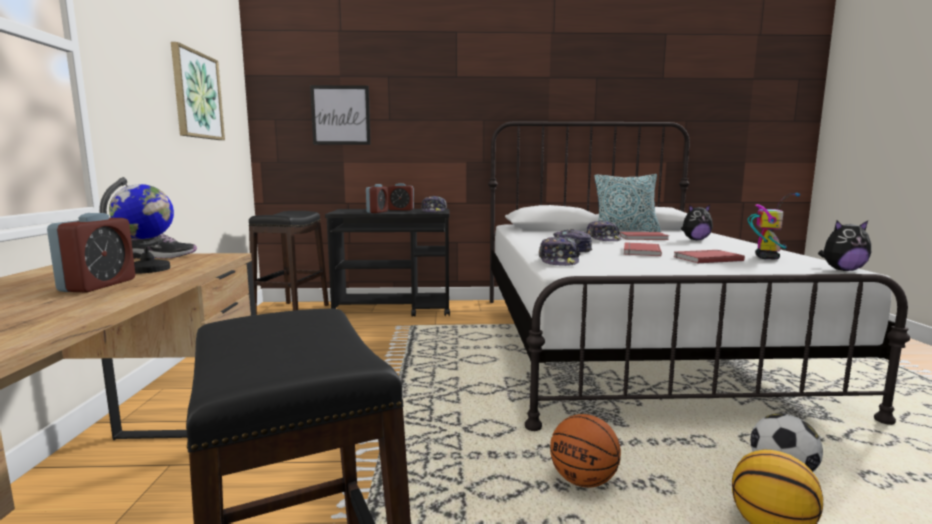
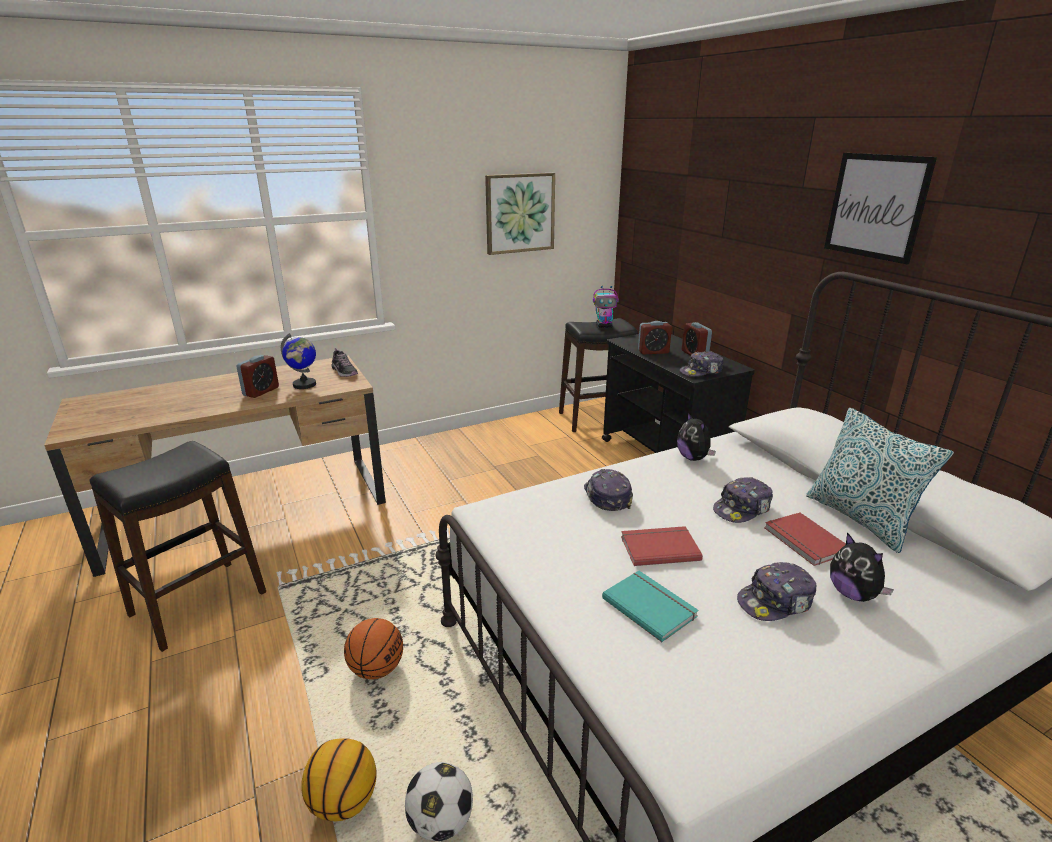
camera: 65 degrees right, 15 degrees up
alarm clock [47,213,135,293] -> alarm clock turned 45 degrees counterclockwise [236,355,279,398]
picture [310,85,371,145] -> picture moved to [824,153,937,264]
cap [539,236,580,266] -> cap moved to [737,562,816,621]
red book [674,250,745,263] -> turquoise book [602,571,699,642]
toy robot [747,193,800,260] -> toy robot moved to [593,286,619,328]
plush toy [818,221,871,271] -> plush toy moved to [677,413,716,461]

